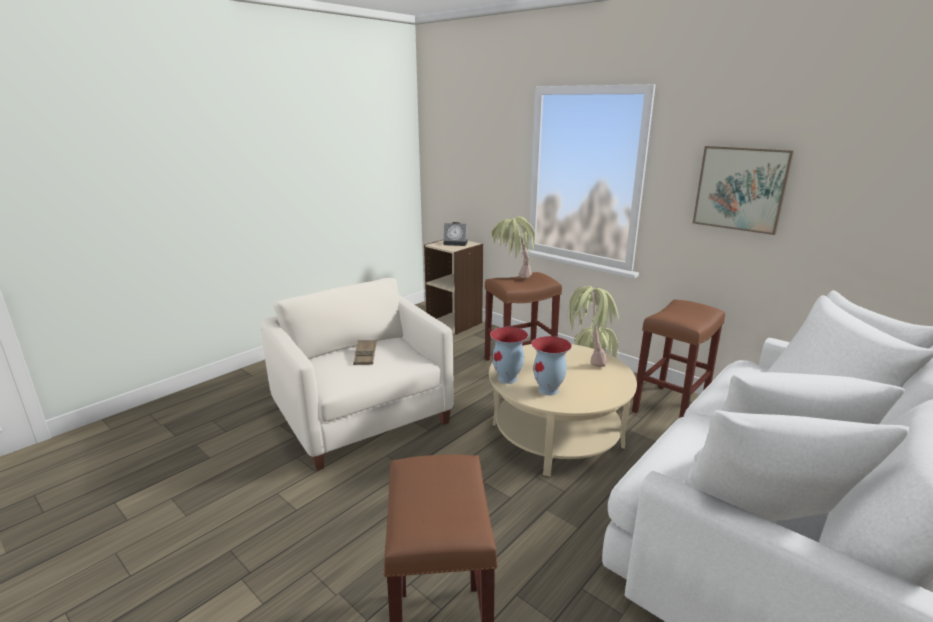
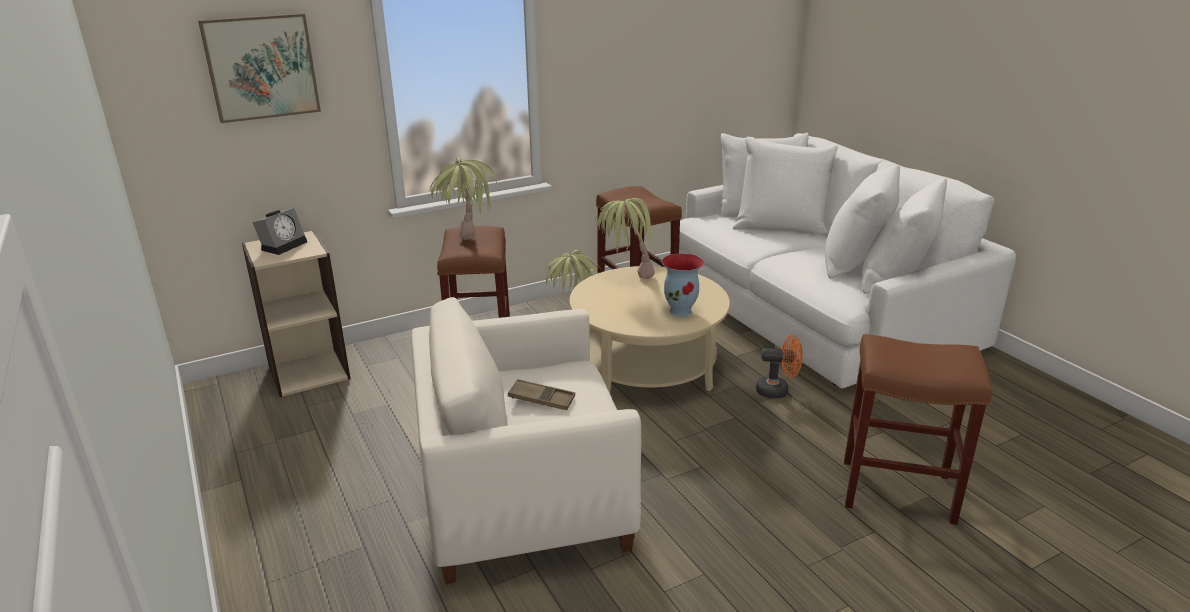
camera: 70 degrees left, 5 degrees up
vase [490,327,528,384] -> none
picture [693,146,795,235] -> picture moved to [198,13,321,123]
none -> orange fan [756,335,803,398]

